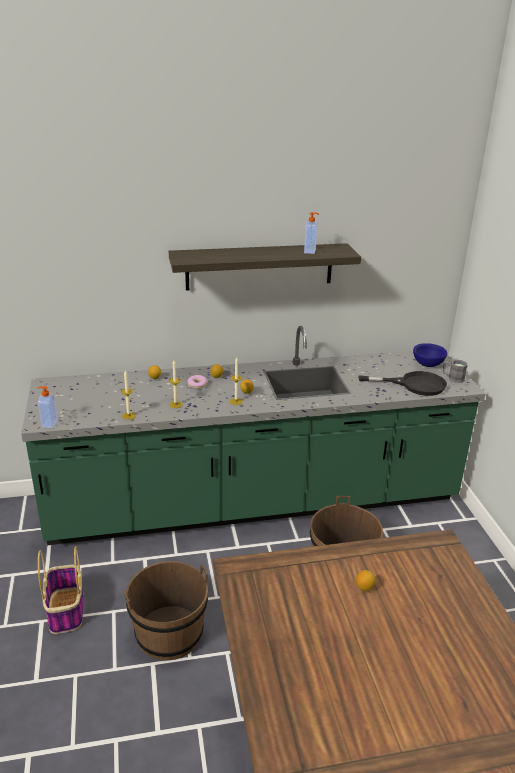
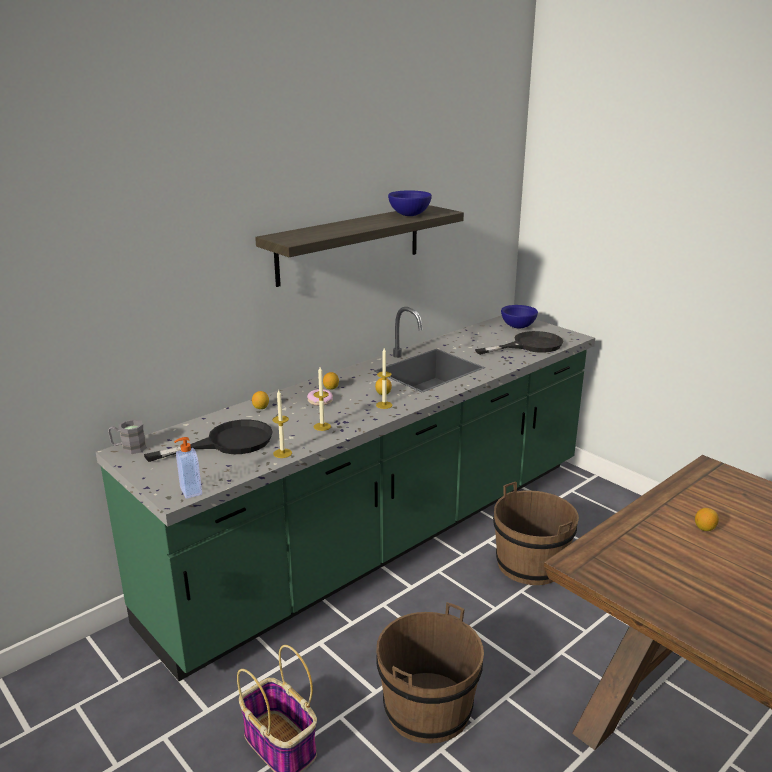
camera: 30 degrees left, 5 degrees down
soap dispenser [304,212,319,254] -> blue bowl [388,191,432,216]
grey mug [443,360,468,383] -> grey mug moved to [108,419,147,454]
none -> black frying pan [144,420,273,462]

